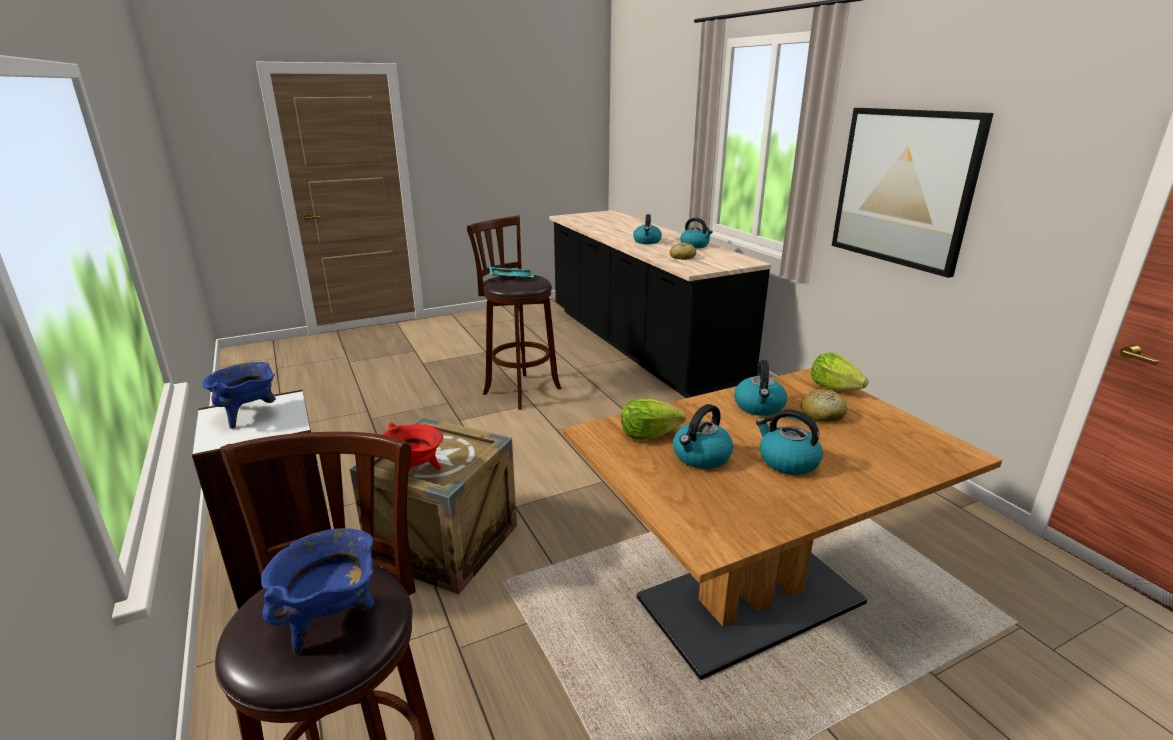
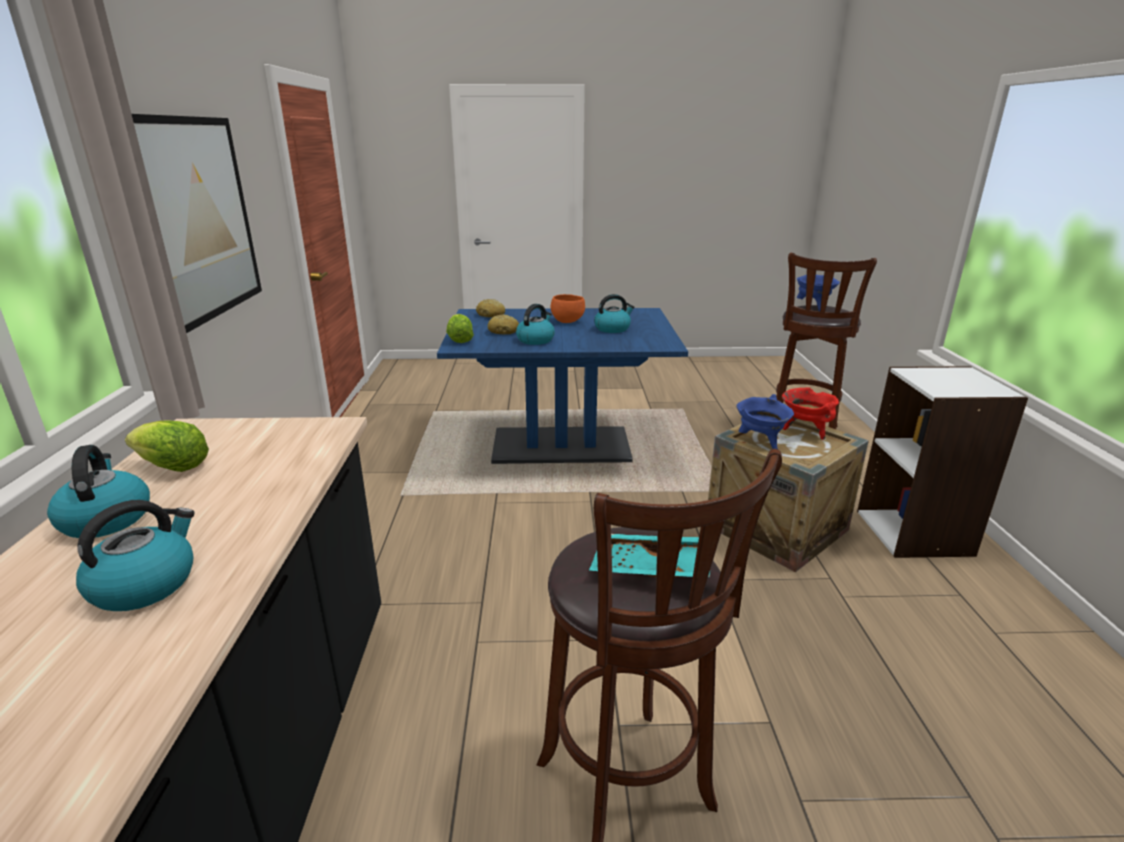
camera: 155 degrees left, 0 degrees up
blue cooking pot [202,362,276,429] -> blue cooking pot moved to [736,394,794,449]
brown dining table [563,368,1002,680] -> blue dining table [437,308,688,464]
lettuce [621,399,686,440] -> lettuce moved to [125,420,209,472]
bread [670,243,696,260] -> bread moved to [476,299,505,318]
kettle [756,409,823,475] -> orange bowl [551,294,585,323]

